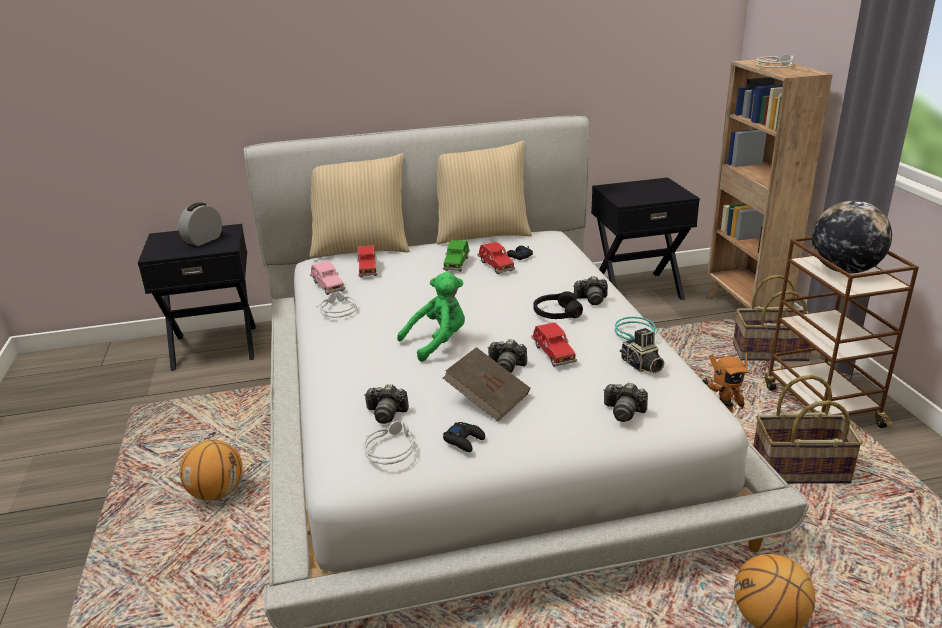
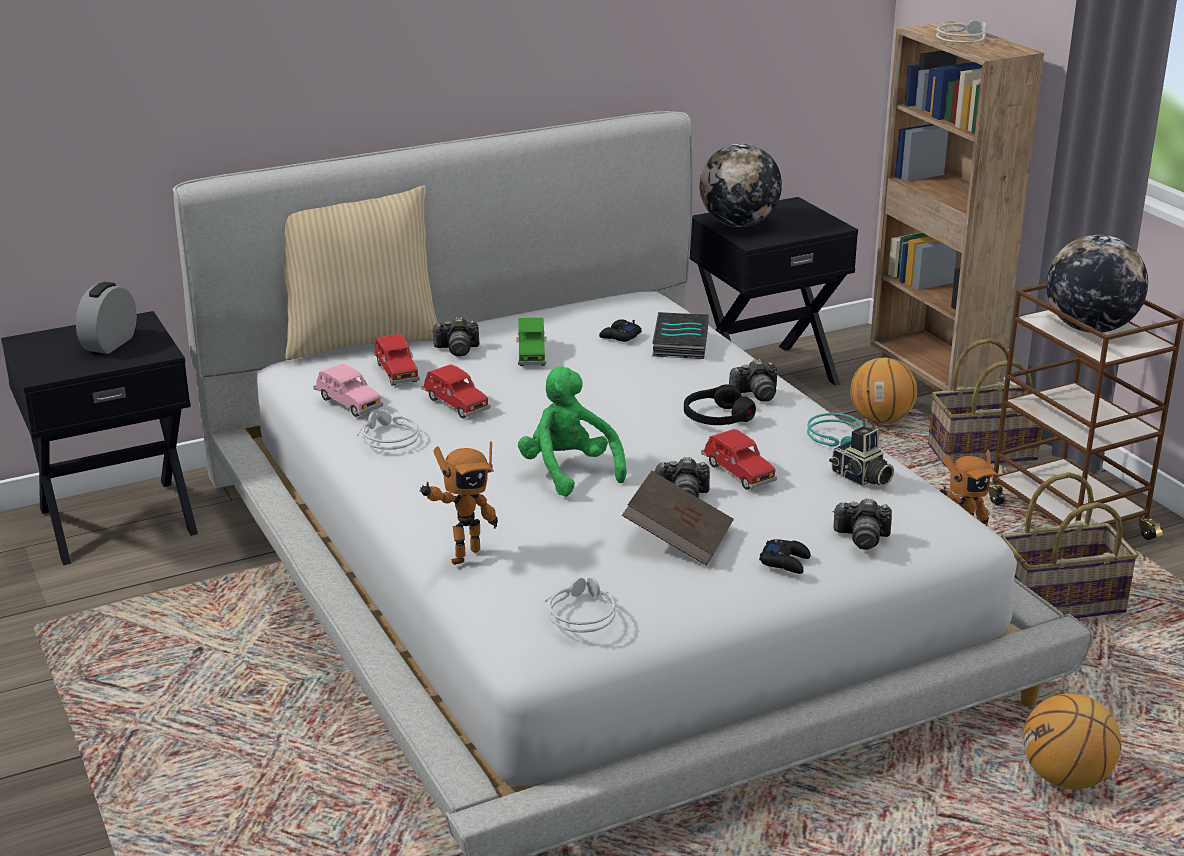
camera: 15 degrees left, 0 degrees up
basketball [180,440,243,500] -> basketball moved to [850,358,917,424]
camera [364,384,409,424] -> camera moved to [431,317,479,357]
green plush toy [397,272,465,362] -> green plush toy turned 75 degrees counterclockwise [518,366,627,497]
beige pillow [437,141,532,244] -> none
black game controller [443,422,485,452] -> black game controller moved to [759,539,811,574]
red toy car [477,242,515,274] -> red toy car moved to [421,365,490,418]
none -> toy robot [419,441,498,565]
none -> book [652,312,709,359]
none -> globe [700,144,782,227]

